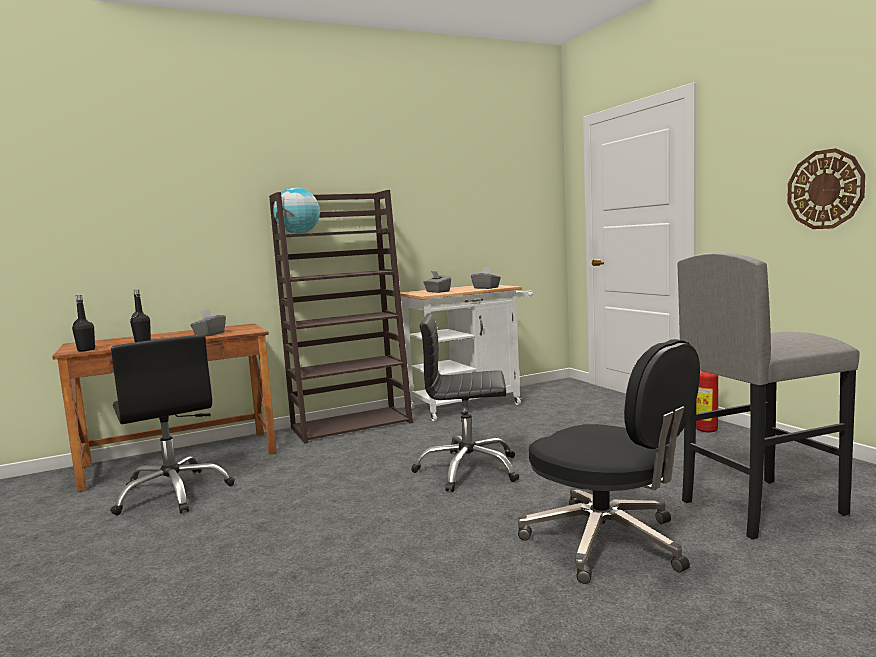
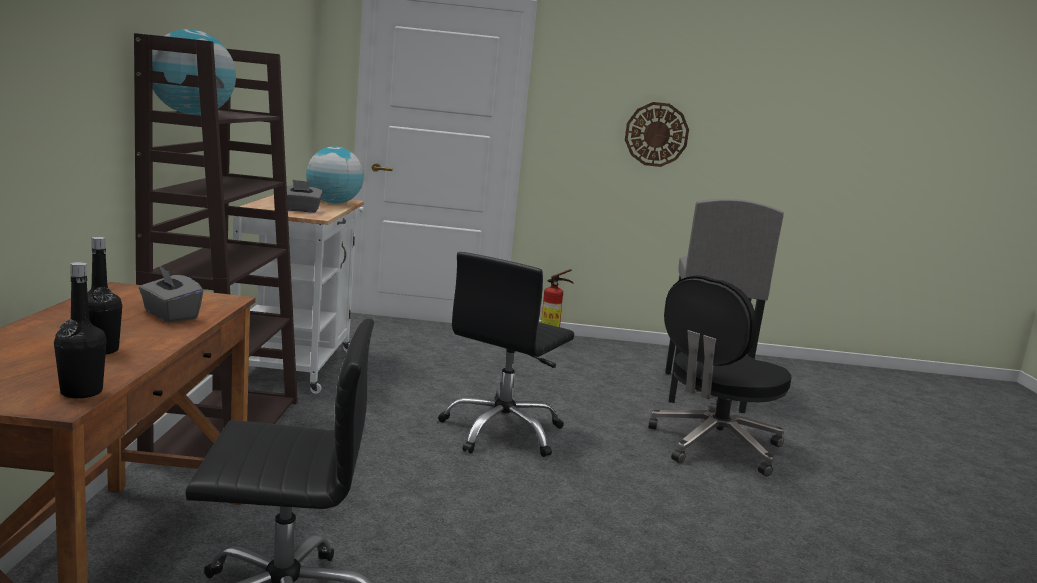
camera: 65 degrees left, 5 degrees up
grey tissue box [471,267,501,289] -> globe [306,147,364,204]
black office chair [518,339,700,584] -> black office chair turned 150 degrees clockwise [648,275,791,476]

